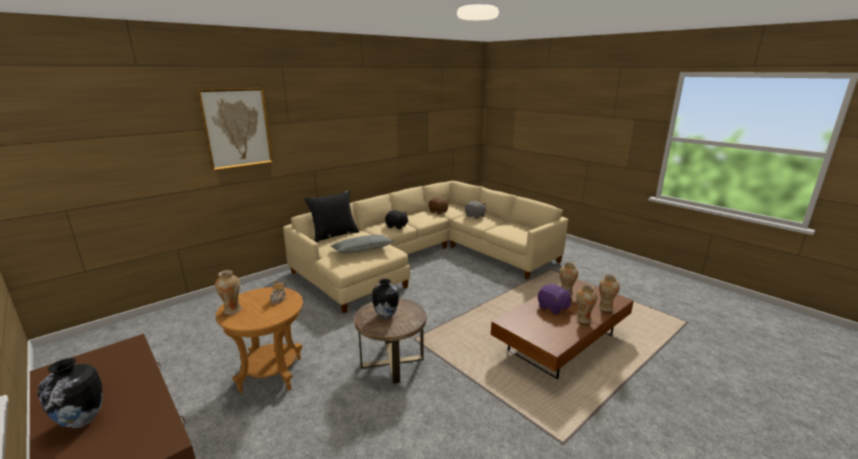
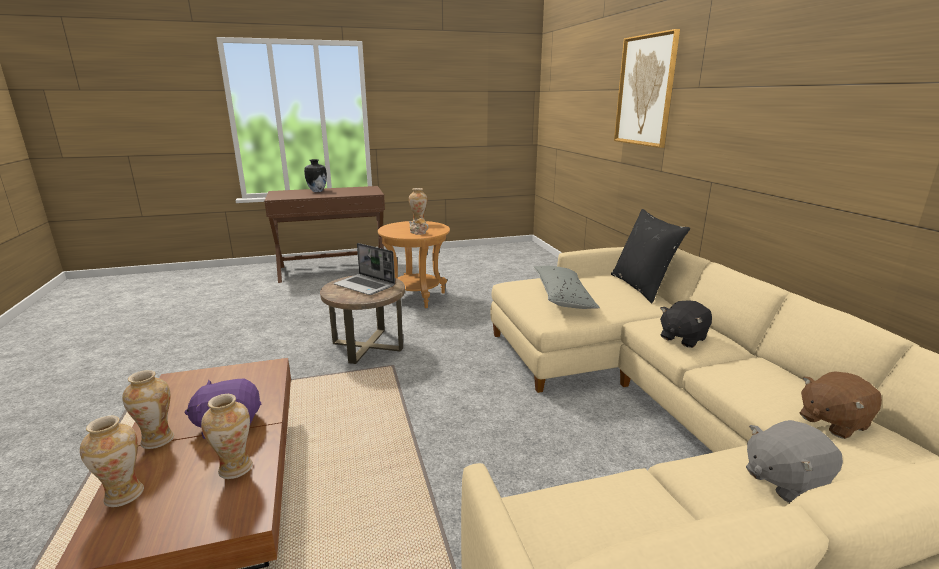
camera: 115 degrees right, 0 degrees up
vase [372,279,399,319] -> laptop [334,243,395,295]

